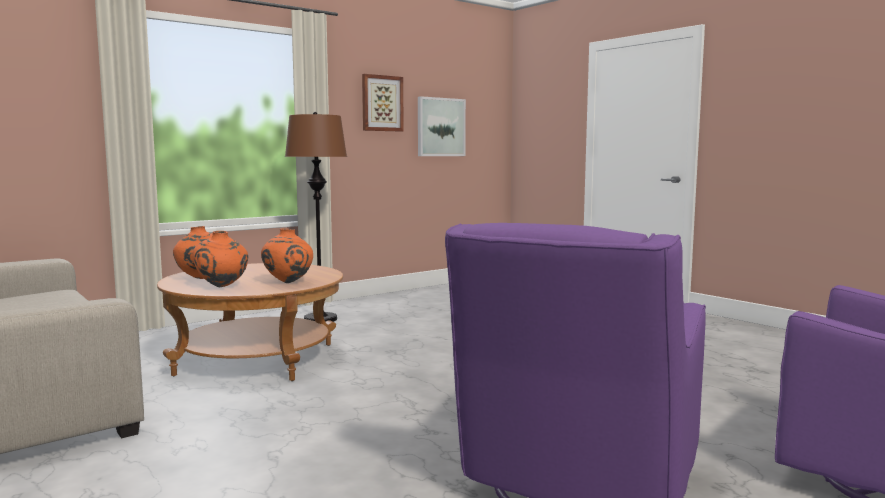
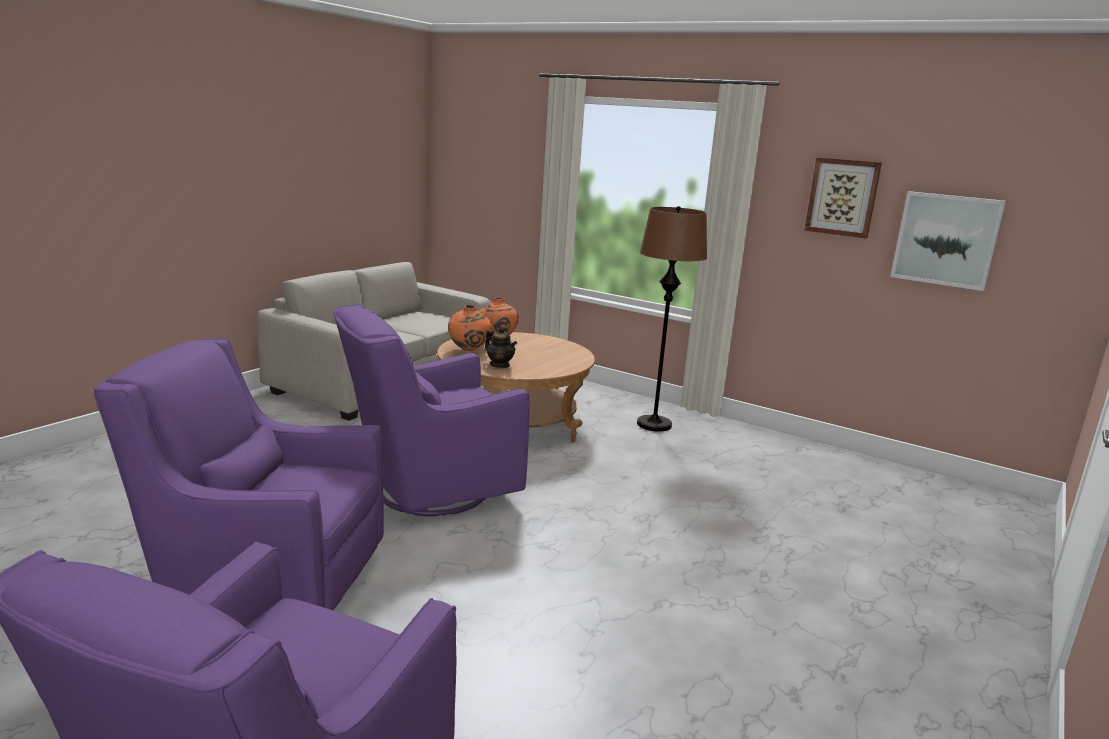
camera: 70 degrees right, 10 degrees up
orange vase [261,228,313,283] -> teapot [485,326,517,368]
none -> purple armchair [333,304,530,516]

